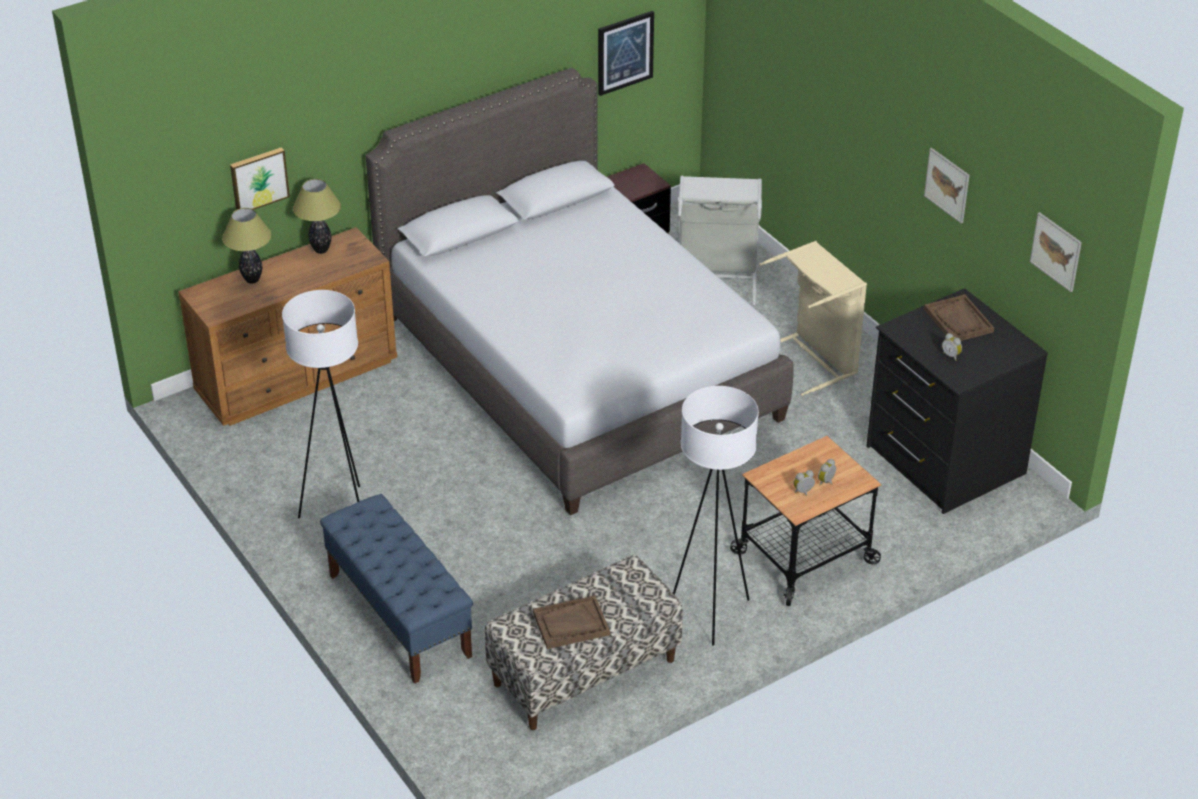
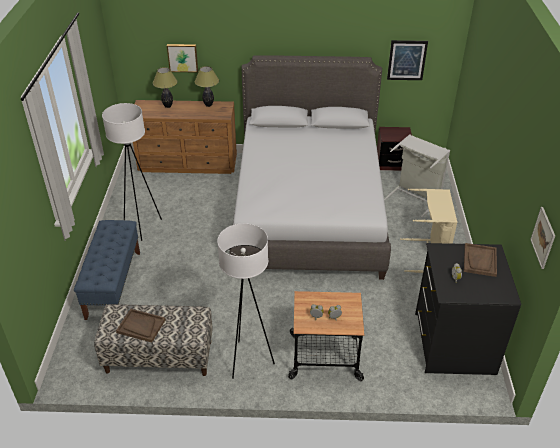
camera: 35 degrees right, 0 degrees up
picture [924,148,970,223] -> none

